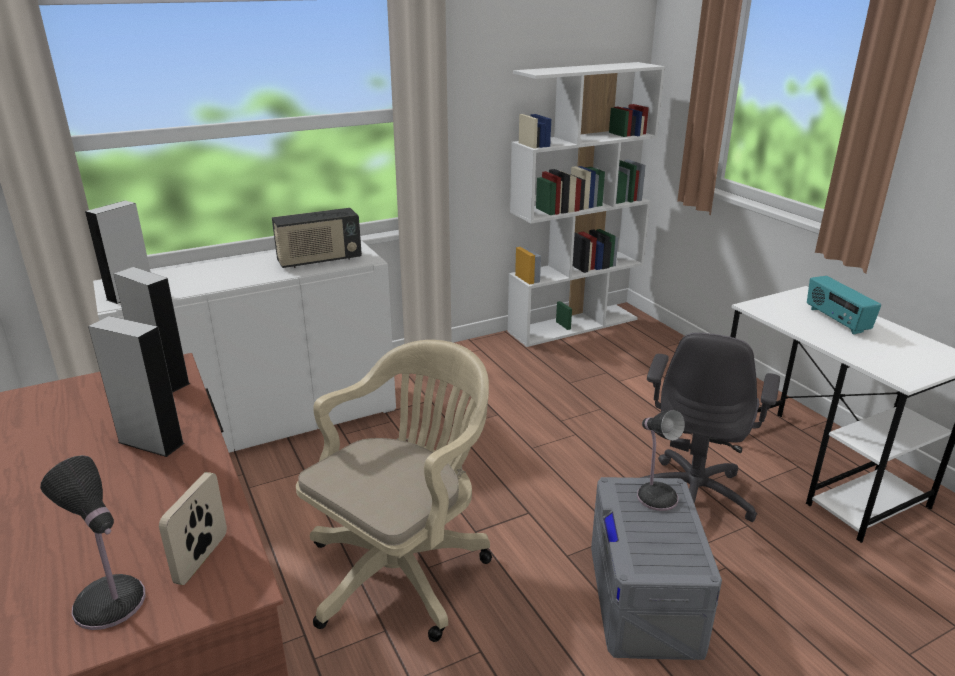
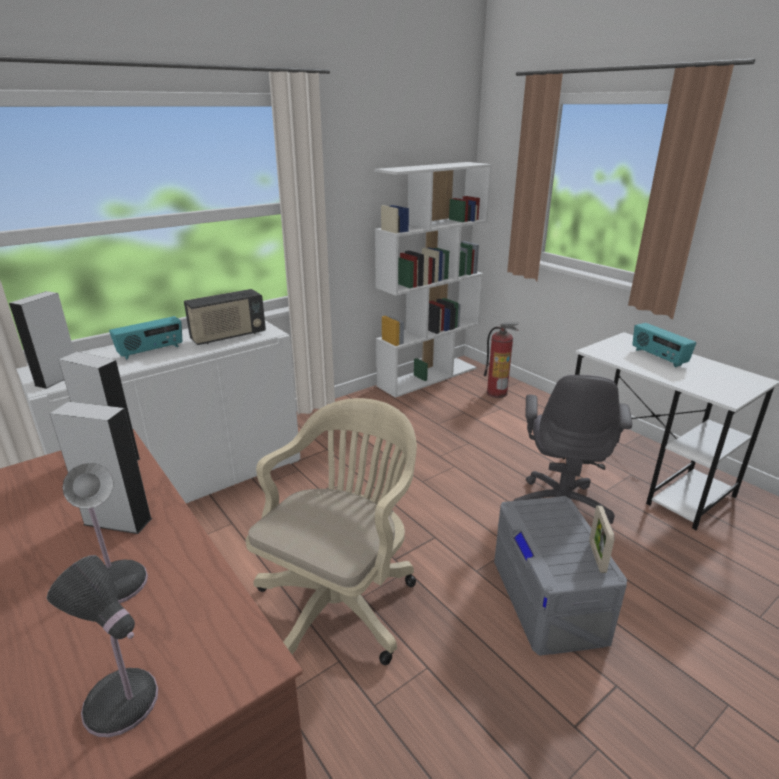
camera: 10 degrees left, 0 degrees up
picture frame [159,472,227,585] -> picture frame moved to [589,506,615,573]
table lamp [637,410,685,511] -> table lamp moved to [62,463,148,603]
none -> radio [109,316,183,360]
none -> fire extinguisher [483,323,519,398]

